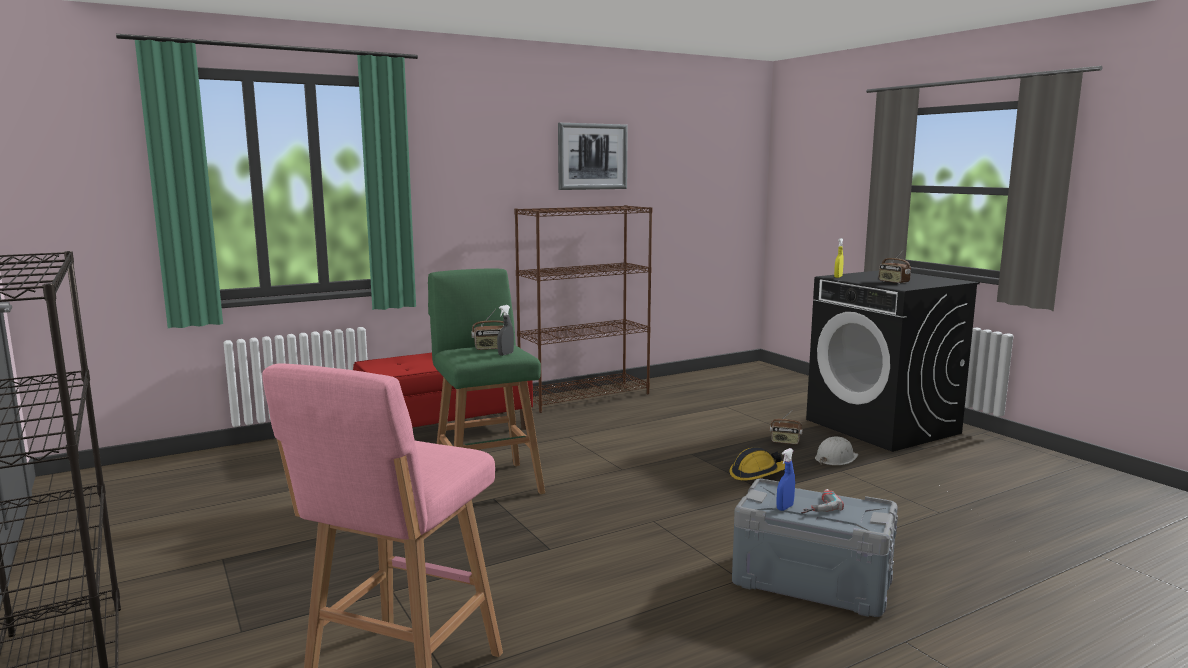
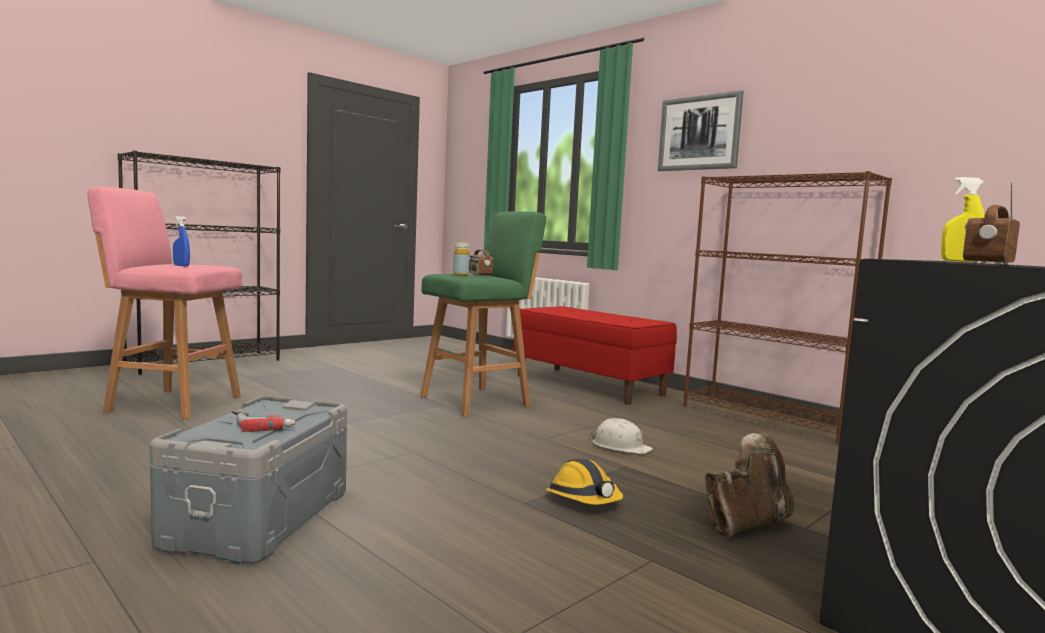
camera: 75 degrees right, 5 degrees down
grey spray bottle [497,305,514,356] -> yellow bottle [453,242,470,276]
picture [558,123,628,190] -> picture moved to [658,90,744,171]
radio [770,411,803,444] -> brown boot [705,432,795,537]
blue spray bottle [776,448,795,511] -> blue spray bottle moved to [173,216,190,266]
white hard hat [815,436,858,465] -> white hard hat moved to [591,418,653,454]

